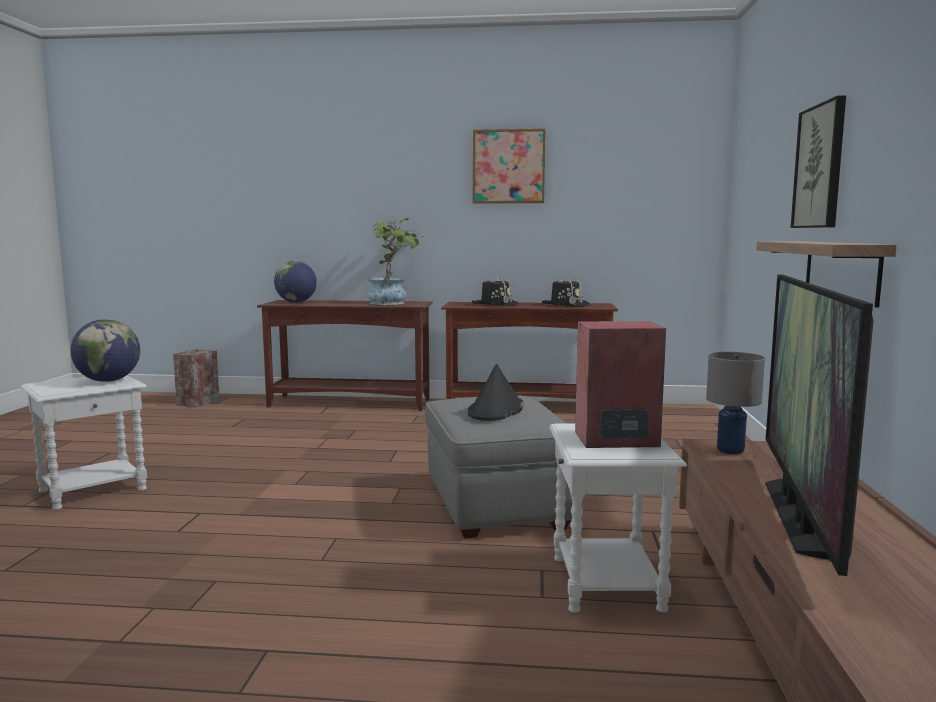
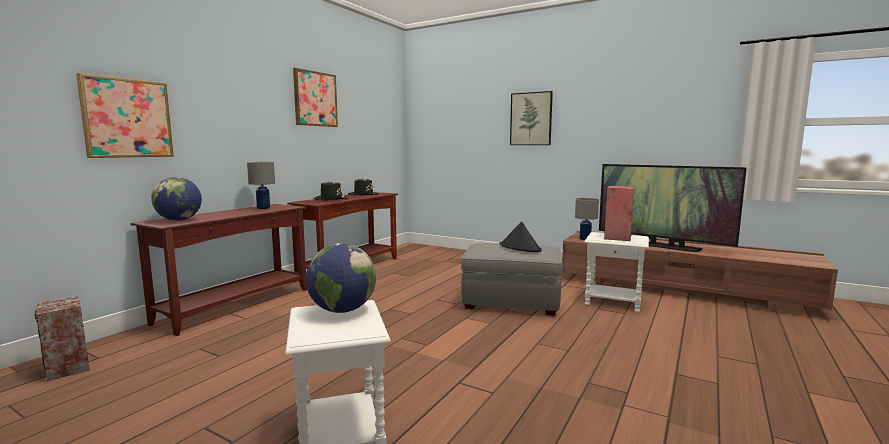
camera: 65 degrees left, 0 degrees up
potted plant [367,218,419,305] -> grey table lamp [247,161,275,209]
shelf [756,241,897,308] -> none
none -> picture [76,73,174,158]

